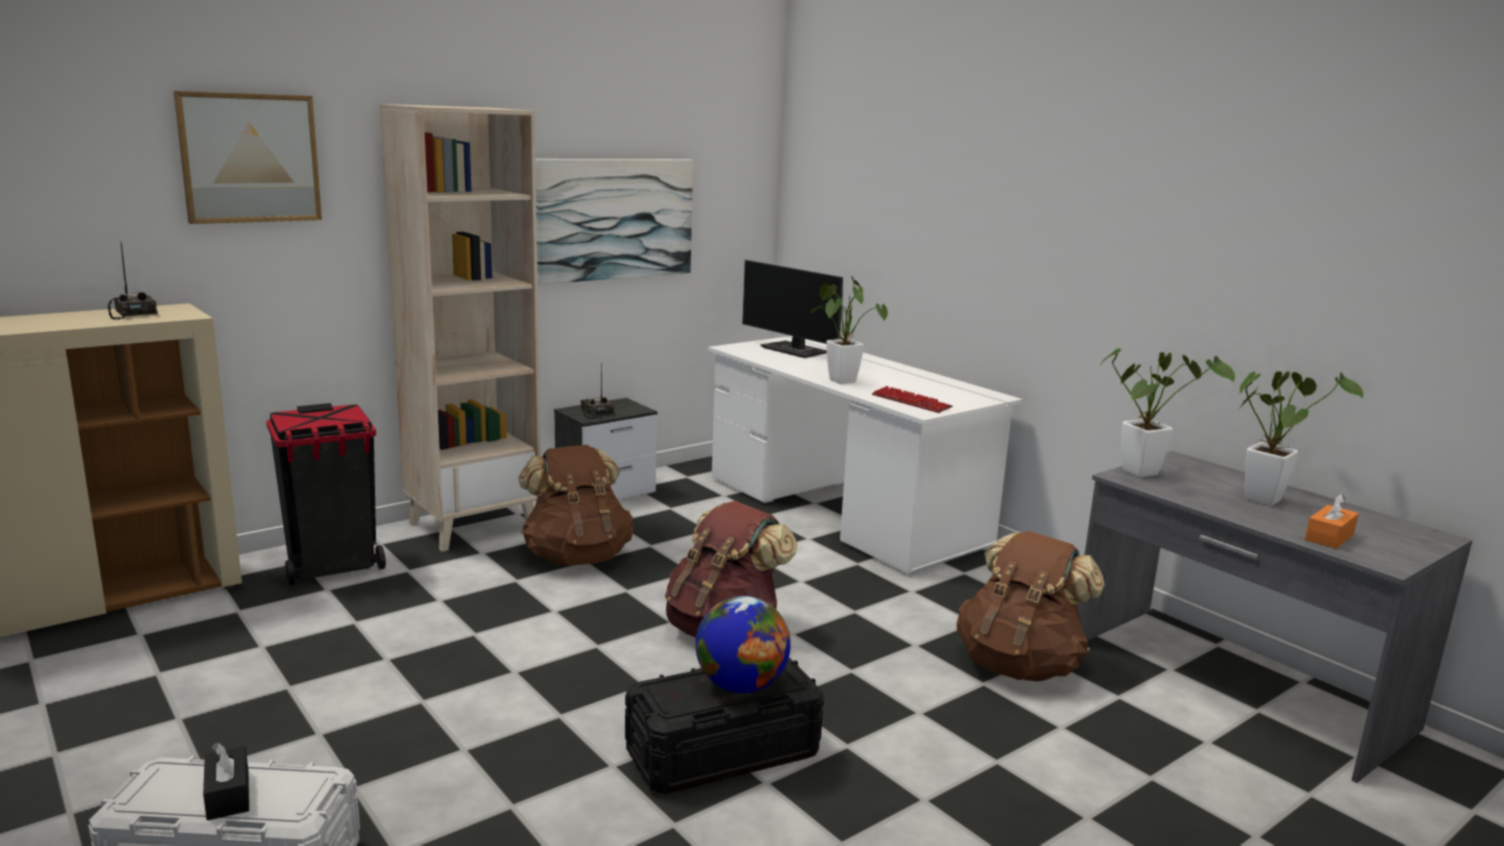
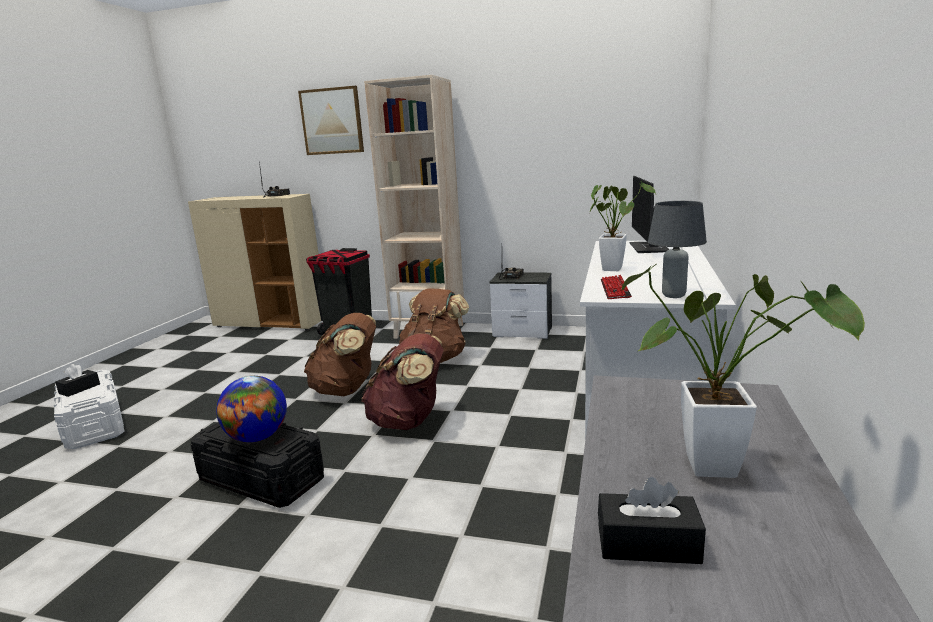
camera: 55 degrees right, 0 degrees up
picture [535,159,693,284] -> none
brown backpack [956,531,1105,682] -> brown backpack moved to [304,313,376,396]
potted plant [1099,348,1235,478] -> none
orange tissue box [1305,494,1359,549] -> black tissue box [598,477,706,564]
none -> grey table lamp [648,201,707,298]

